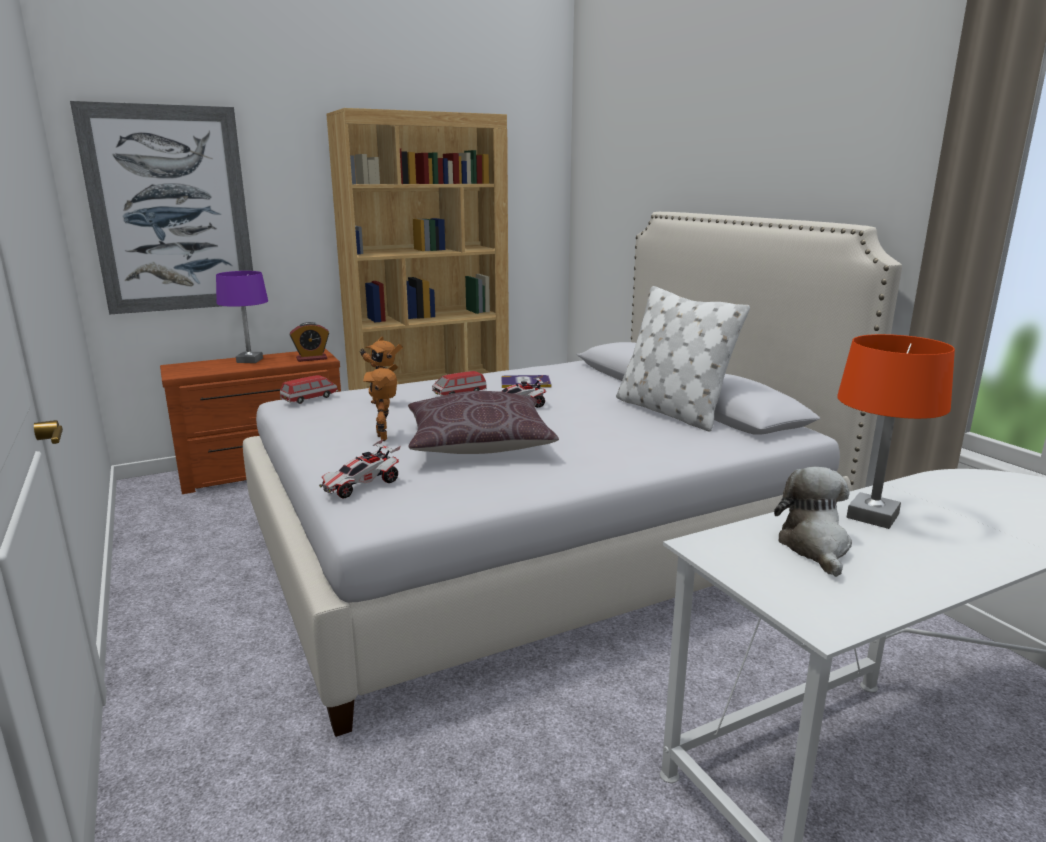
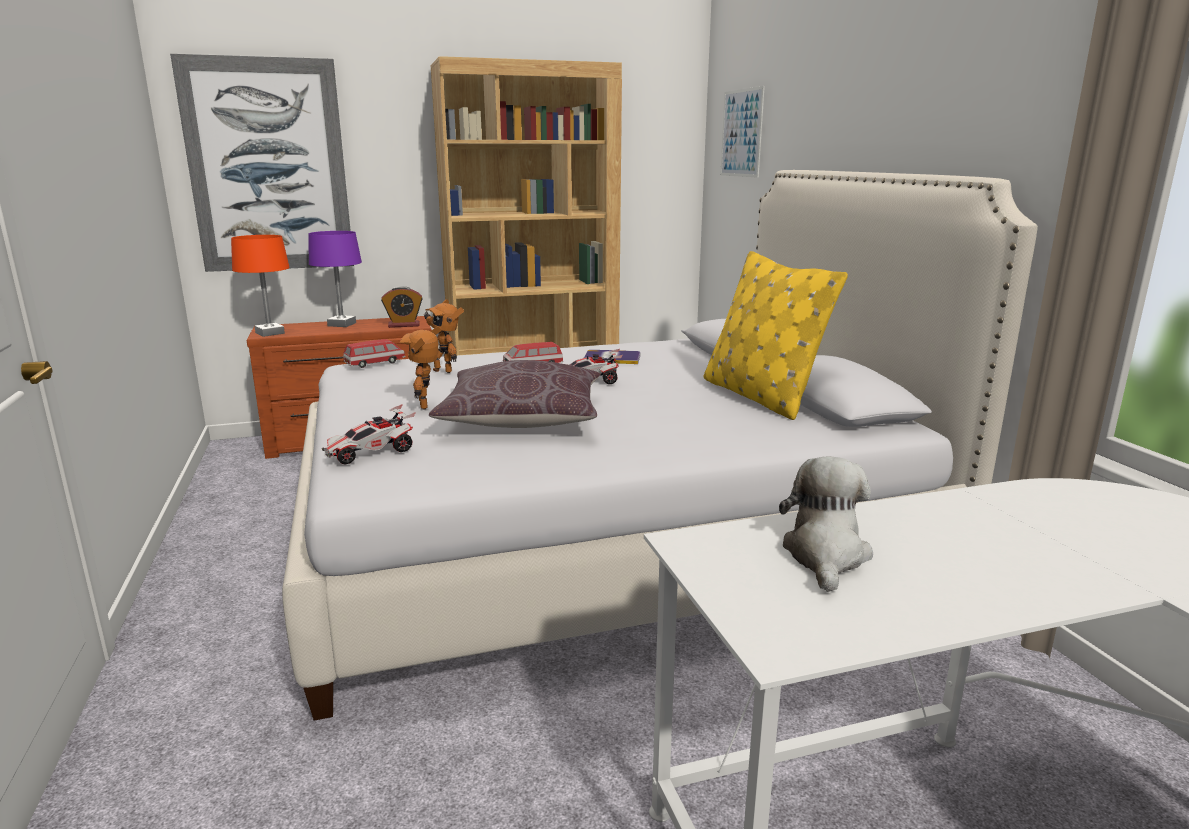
camera: 10 degrees right, 0 degrees up
white pillow [616,286,750,432] -> yellow pillow [704,251,848,420]
orange table lamp [837,334,955,529] -> orange table lamp moved to [231,235,290,337]
none -> picture [720,86,765,178]

